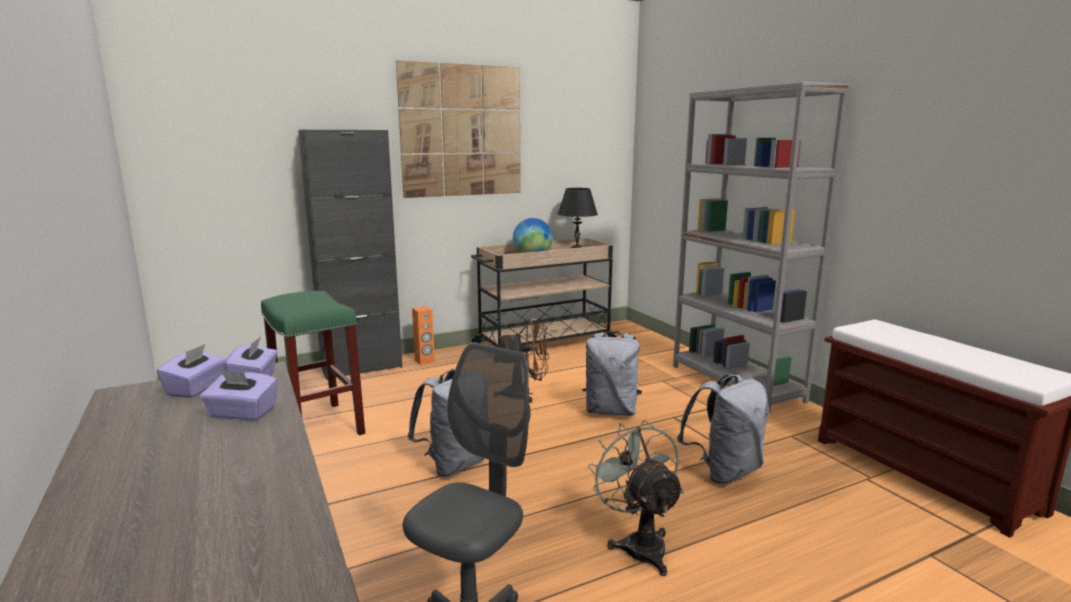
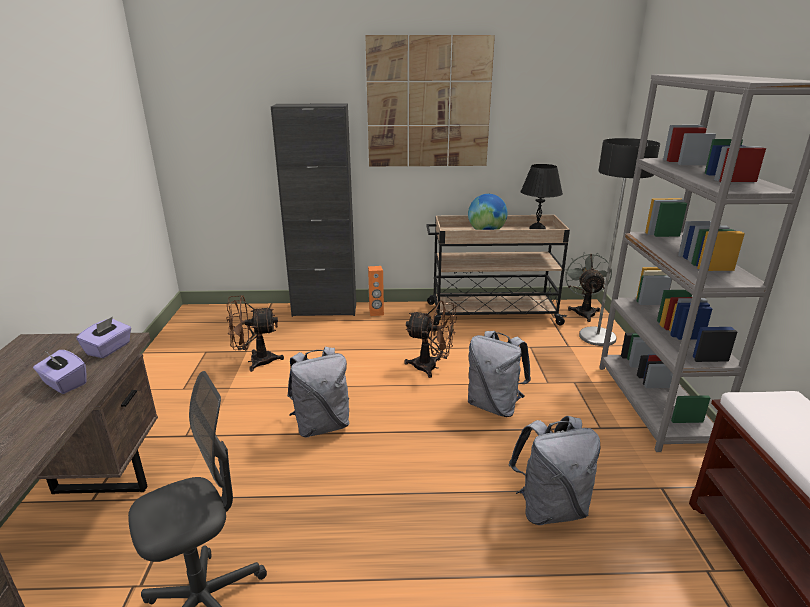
camera: 25 degrees right, 10 degrees up
purple tissue box [157,344,226,398] -> none
green stool [261,291,365,435] -> brown fan [226,295,284,372]
grey fan [588,420,684,576] -> grey fan moved to [565,252,612,322]
none -> floor lamp [579,138,660,346]

